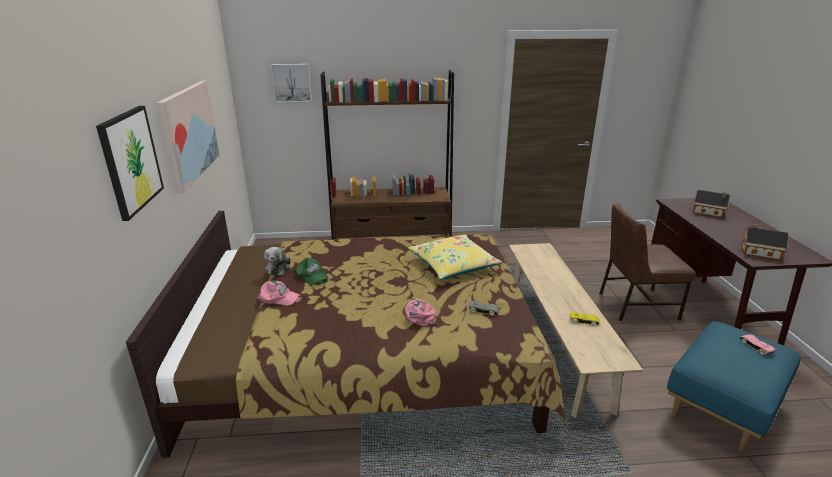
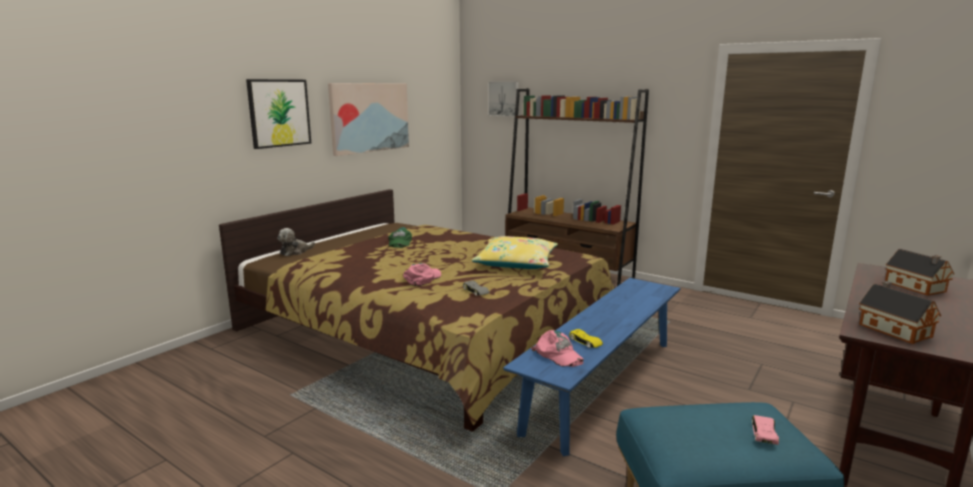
camera: 40 degrees right, 10 degrees down
pink cap [255,280,302,306] -> pink cap moved to [531,330,584,367]
plush toy [264,247,291,275] -> plush toy moved to [277,228,315,256]
beige bench [509,243,643,418] -> blue bench [503,278,681,456]
brown chair [599,203,696,321] -> none

